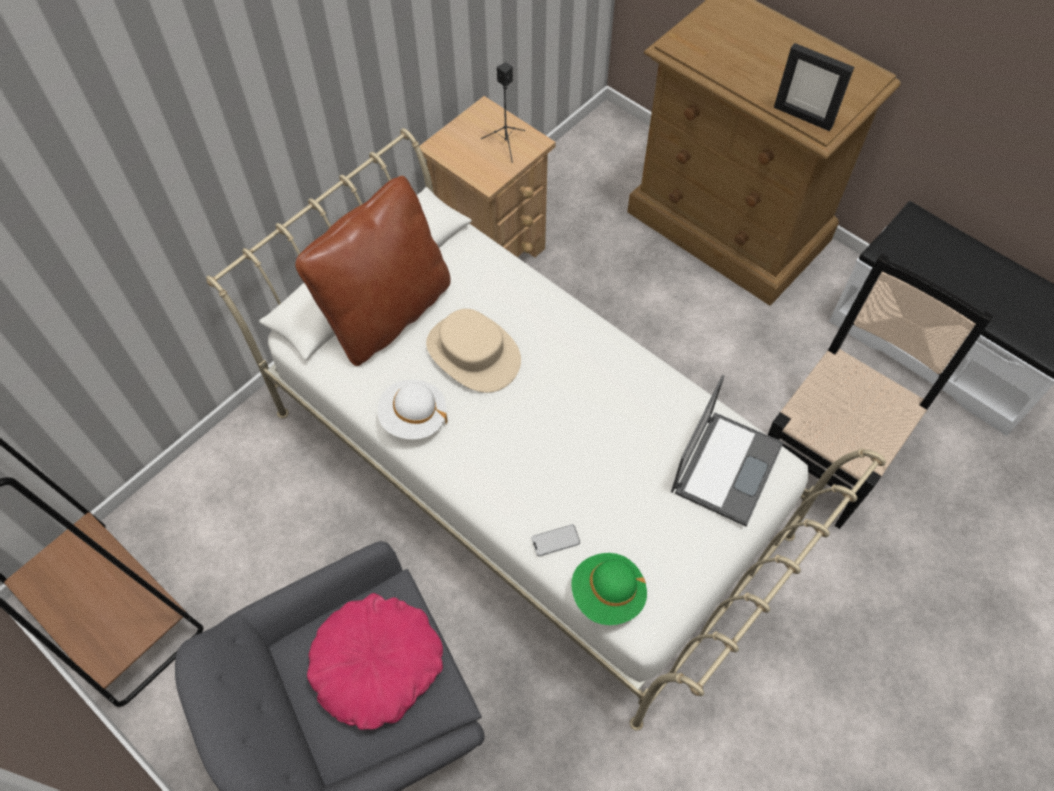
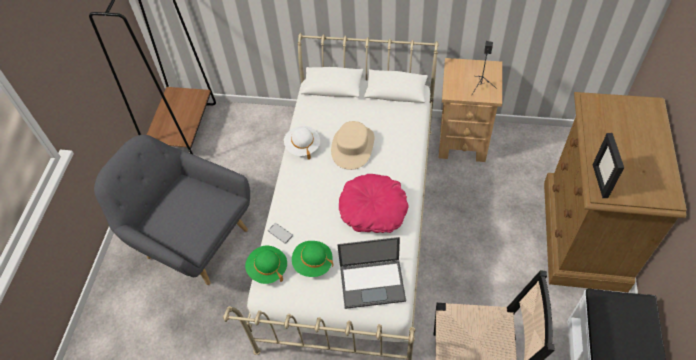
camera: 60 degrees right, 5 degrees down
brown pillow [295,176,451,366] -> none
pink pillow [307,593,443,730] -> pink pillow moved to [339,174,408,233]
none -> green hat [292,241,333,277]

